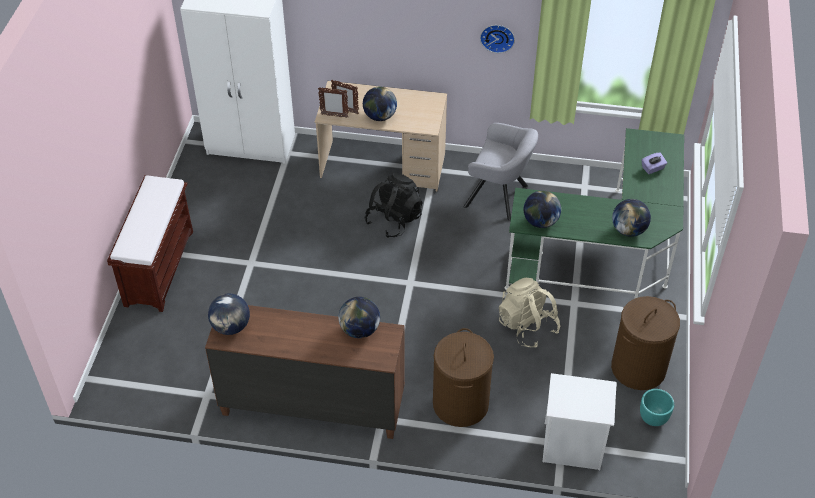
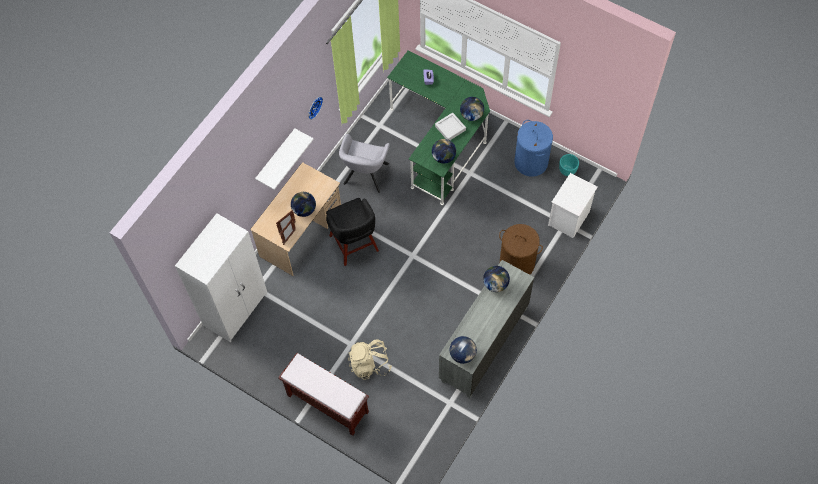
camera: 65 degrees left, 15 degrees up
brown dresser [205,305,405,439] -> grey dresser [439,260,534,398]
black backpack [365,173,423,238] -> black stool [326,198,379,266]
grey armchair [463,123,538,221] -> grey armchair turned 150 degrees clockwise [339,134,390,193]
beige backpack [499,278,561,348] -> beige backpack moved to [348,339,392,380]
brown laundry basket [611,296,680,390] -> blue laundry basket [515,120,553,177]
none -> white shelf [255,129,314,190]
none -> grey tray [435,113,466,140]

